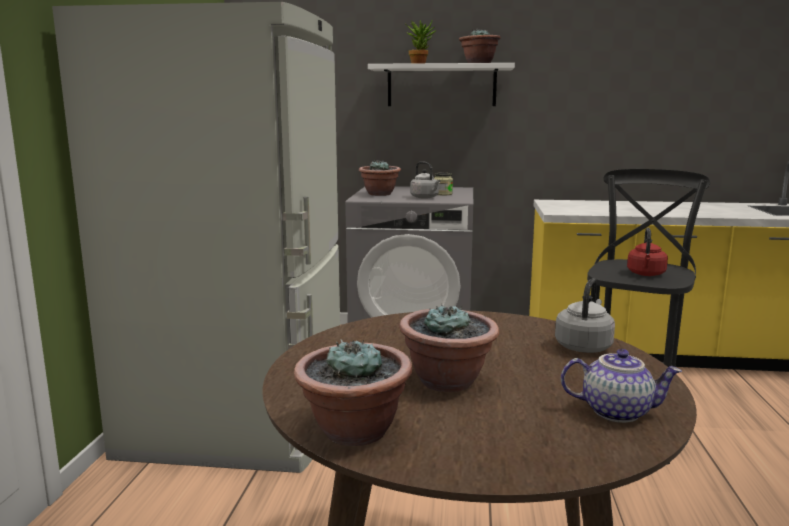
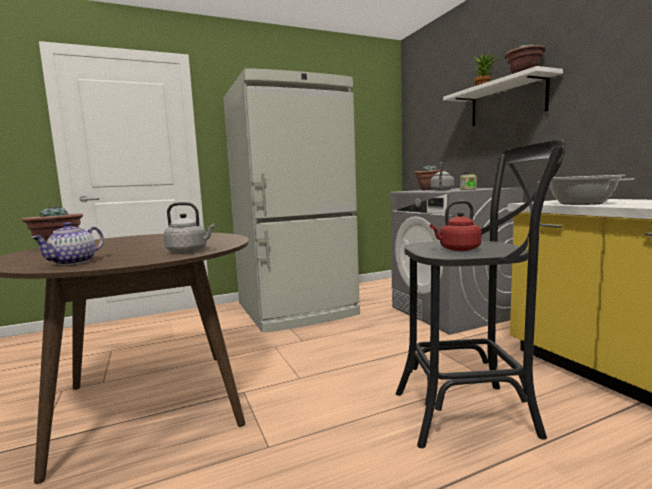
camera: 60 degrees right, 5 degrees down
potted plant [399,304,499,392] -> none
teapot [561,349,682,423] -> teapot turned 45 degrees clockwise [31,222,104,265]
none -> cooking pot [537,175,634,205]

